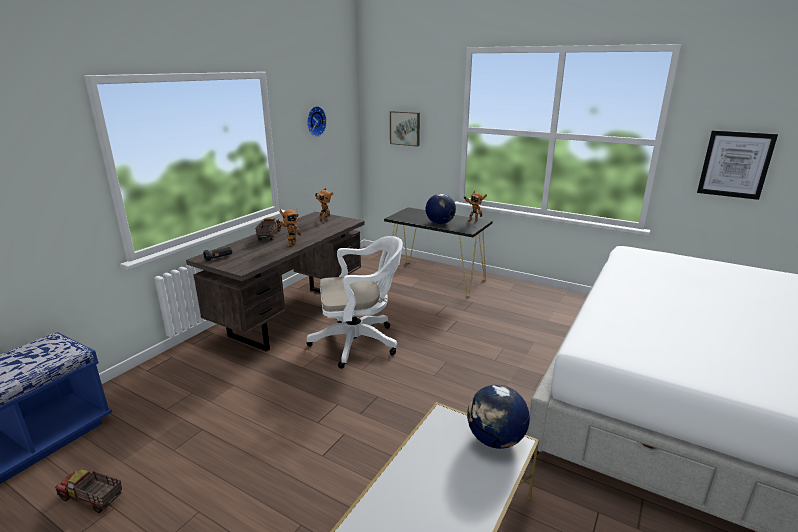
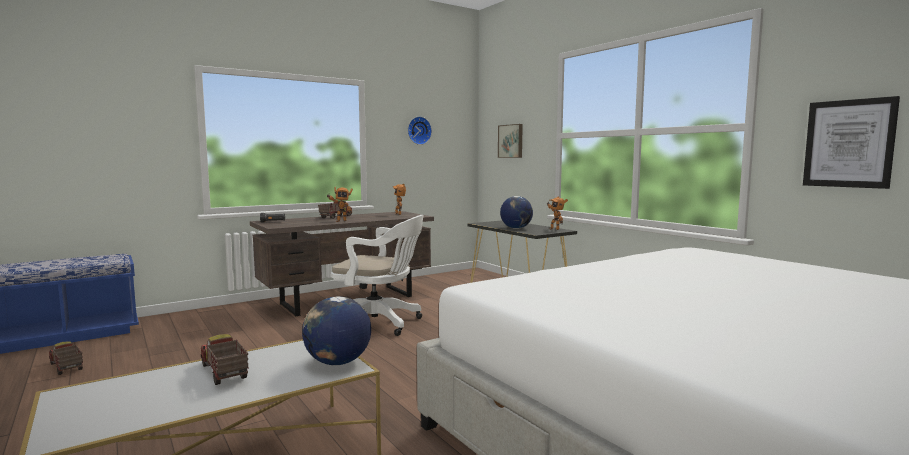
camera: 25 degrees right, 15 degrees down
none -> toy truck [201,334,248,385]

